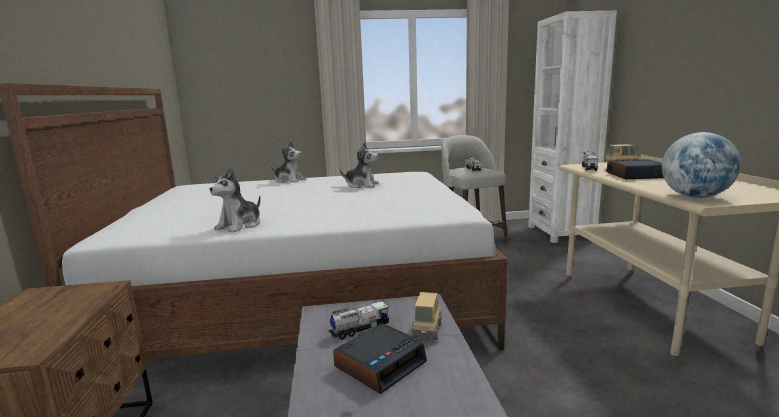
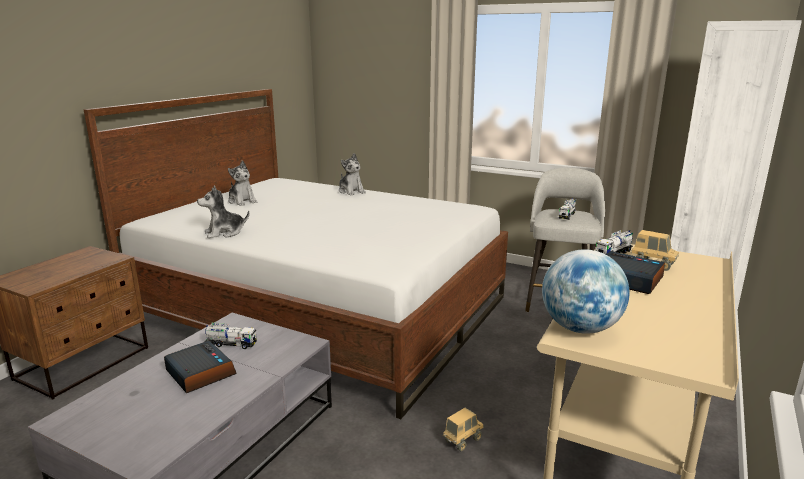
camera: 35 degrees right, 5 degrees up
alarm clock [333,323,427,394] -> alarm clock turned 120 degrees counterclockwise [164,341,237,393]
plush toy [340,142,379,188] -> plush toy moved to [228,160,257,206]
toy truck [412,292,442,340] -> toy truck moved to [443,408,484,451]

